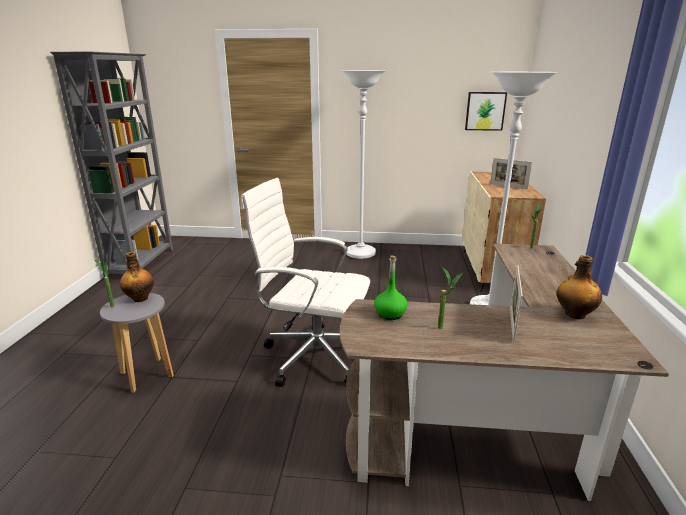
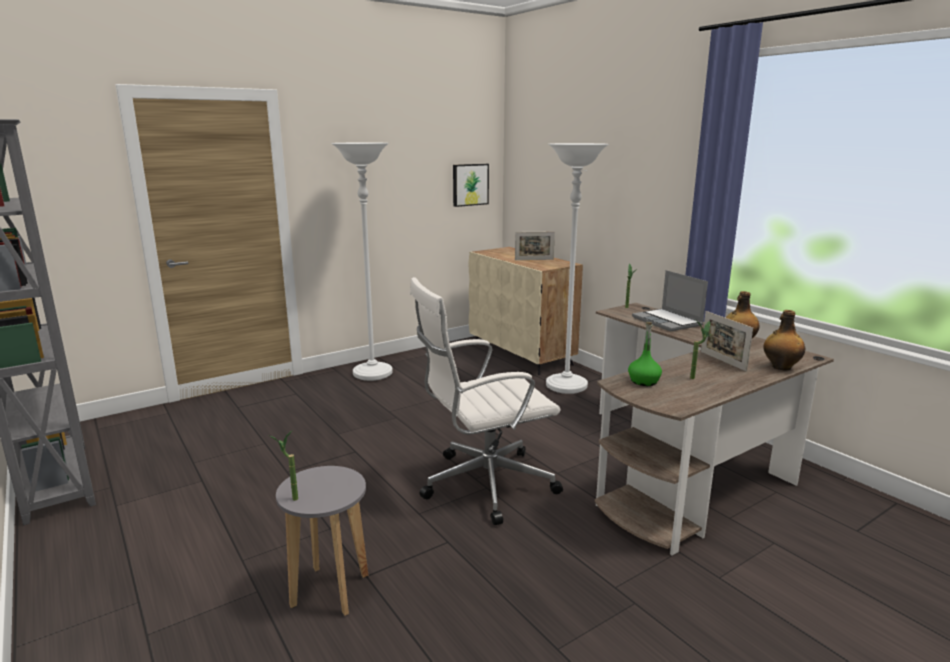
camera: 40 degrees left, 5 degrees down
bottle [120,252,154,302] -> bottle moved to [763,310,805,371]
none -> laptop [632,270,708,332]

